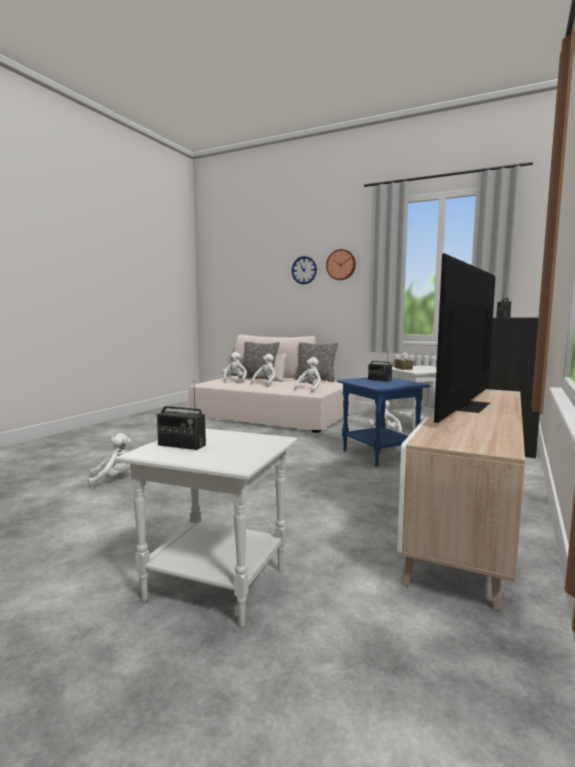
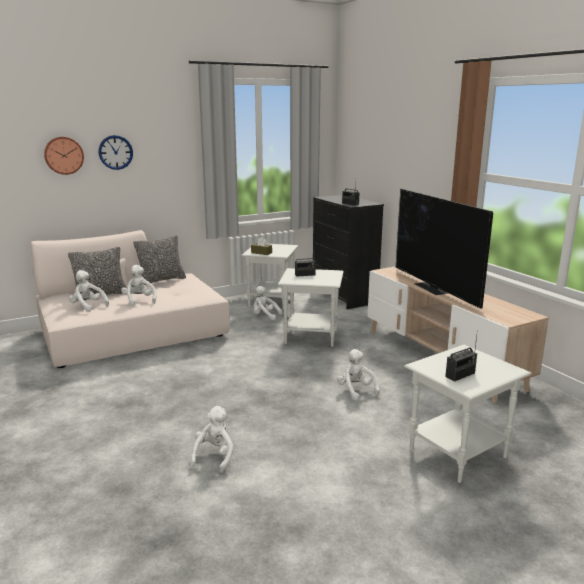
camera: 55 degrees left, 10 degrees up
white plush toy [294,357,321,393] -> white plush toy moved to [337,349,380,401]
wall clock [326,249,356,280] -> wall clock moved to [44,137,84,175]
blue side table [337,378,430,466] -> white side table [278,268,344,347]

